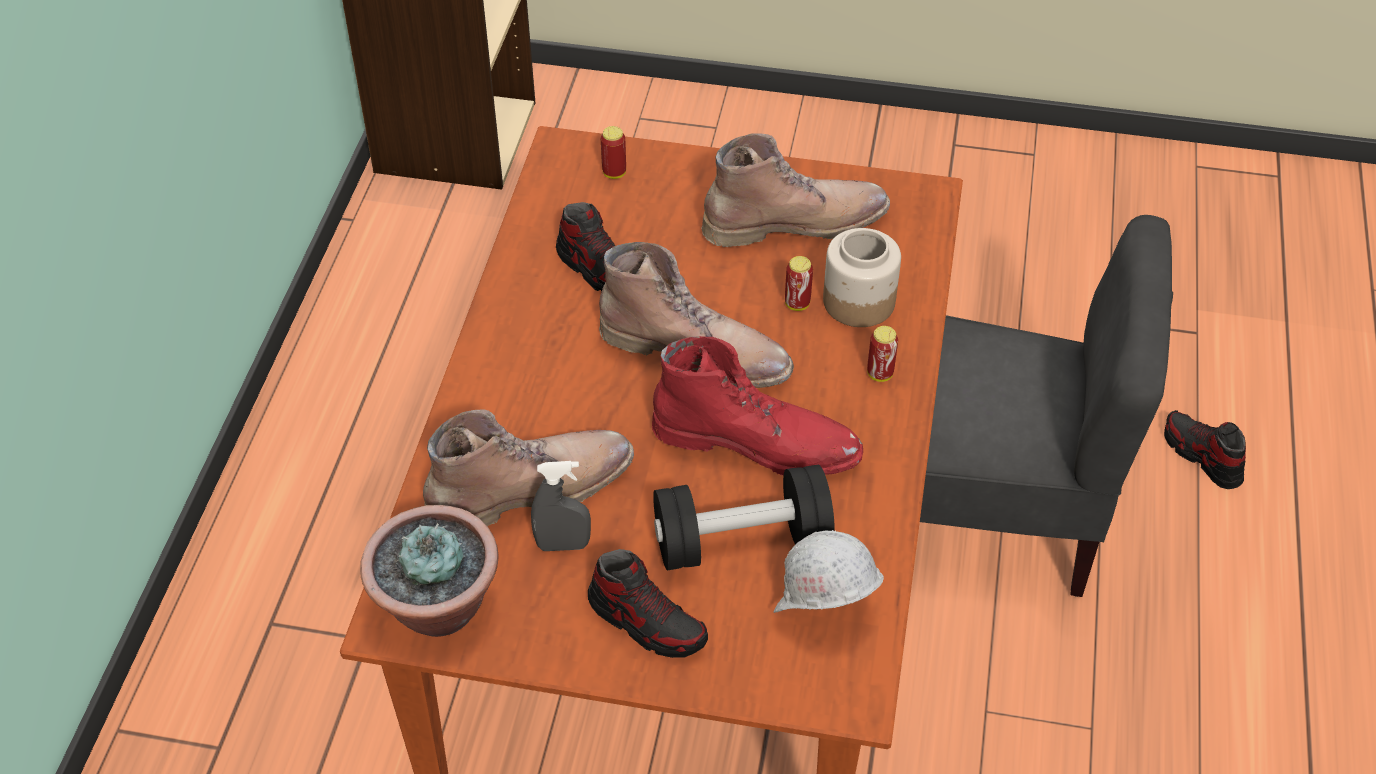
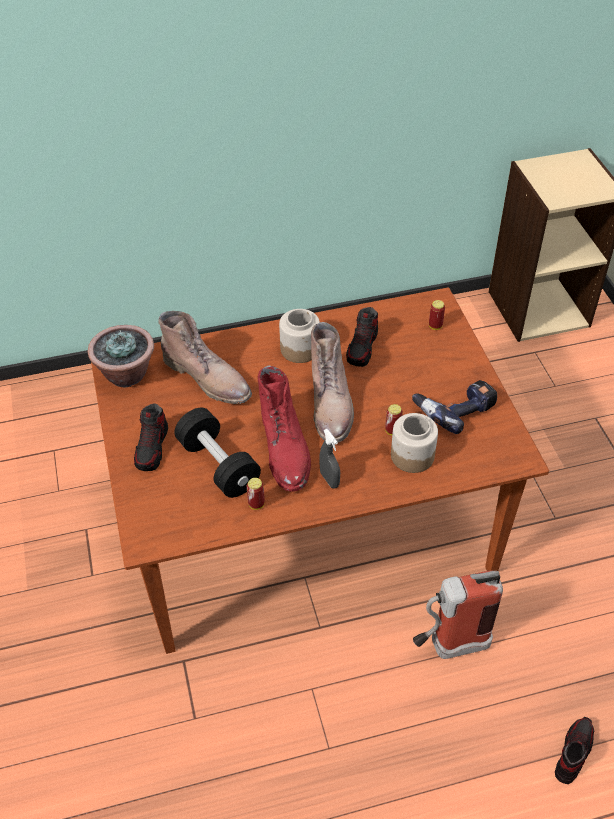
camera: 65 degrees right, 0 degrees up
grey spray bottle [531,461,591,551] -> grey spray bottle moved to [319,429,340,489]
brown boot [701,133,890,247] -> power drill [412,380,497,434]
white hard hat [725,530,884,618] -> none
can [867,326,898,382] -> can moved to [247,478,265,510]
grey chair [920,215,1173,597] -> fire extinguisher [413,570,503,659]
none -> jar [279,309,320,363]

